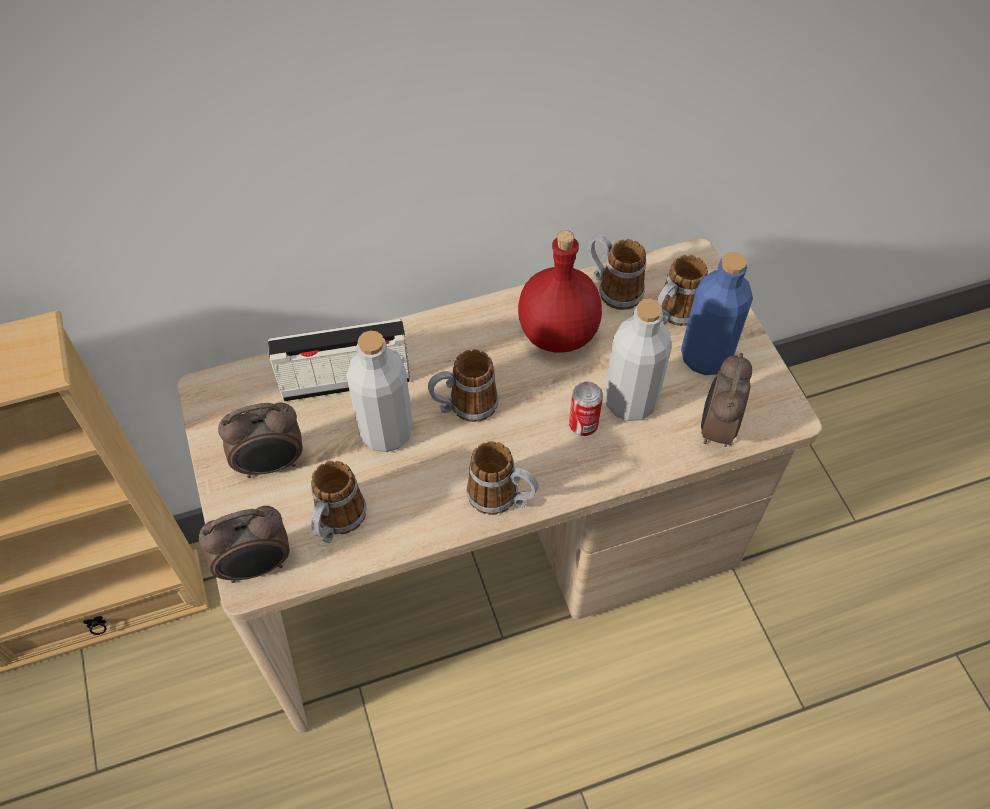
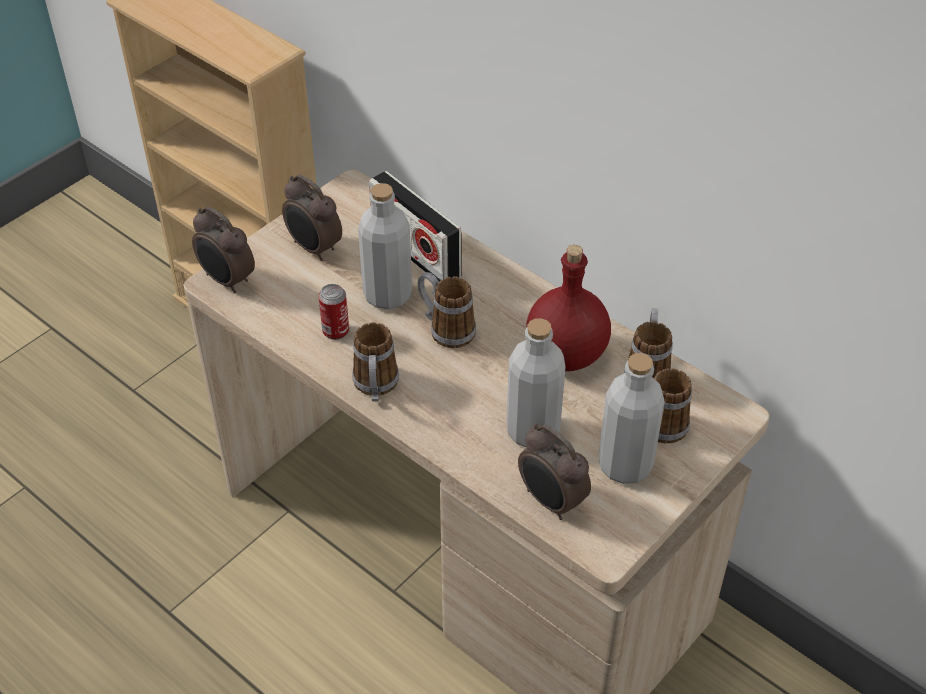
camera: 60 degrees right, 10 degrees down
mug [311,461,367,543] -> none
can [569,382,603,436] -> can moved to [318,284,349,340]
blue bottle [681,252,753,375] -> grey bottle [598,353,665,484]
alarm clock [701,353,752,447] -> alarm clock turned 120 degrees counterclockwise [518,423,591,520]

